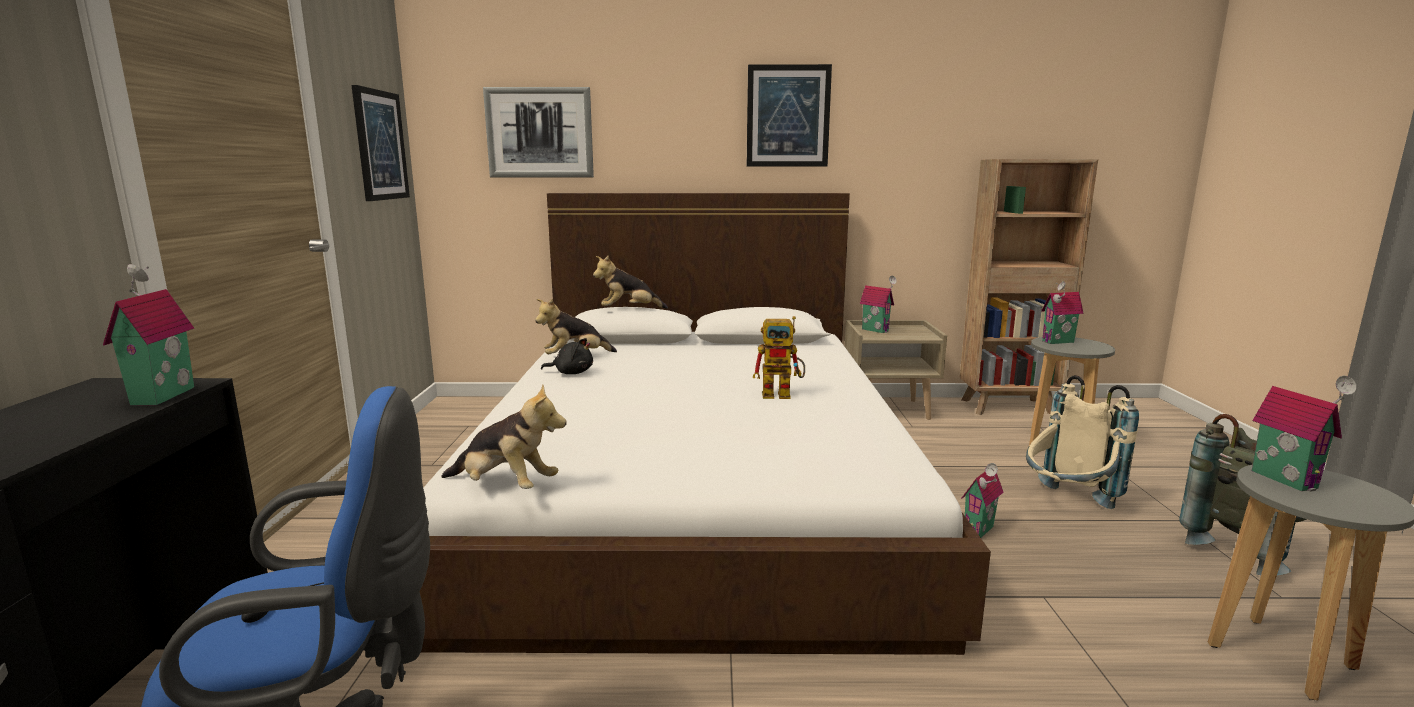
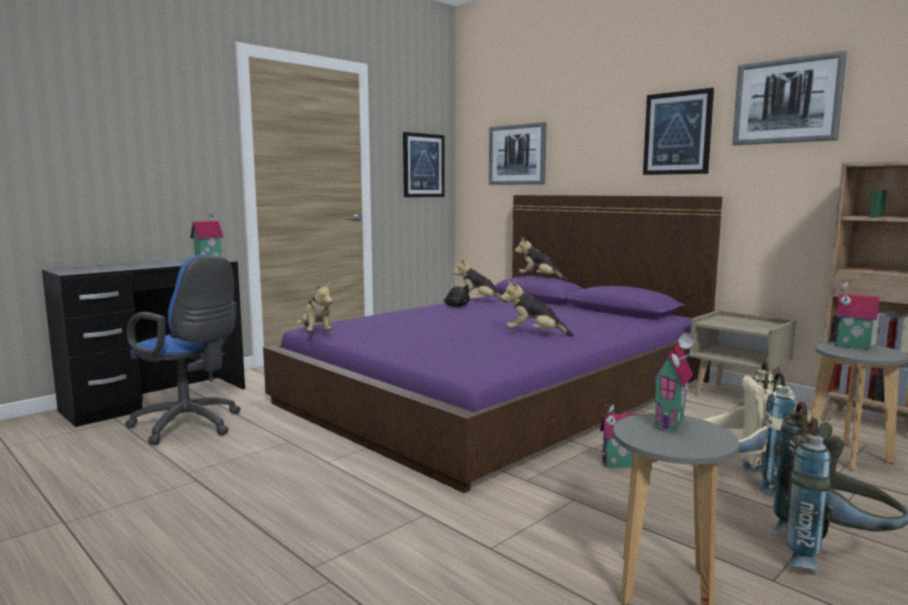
camera: 45 degrees right, 5 degrees down
white bed [420,193,991,655] -> purple bed [263,195,722,493]
toy robot [753,316,805,399] -> plush toy [501,280,574,336]
toy house [860,276,897,333] -> none
none -> picture [732,50,847,145]

